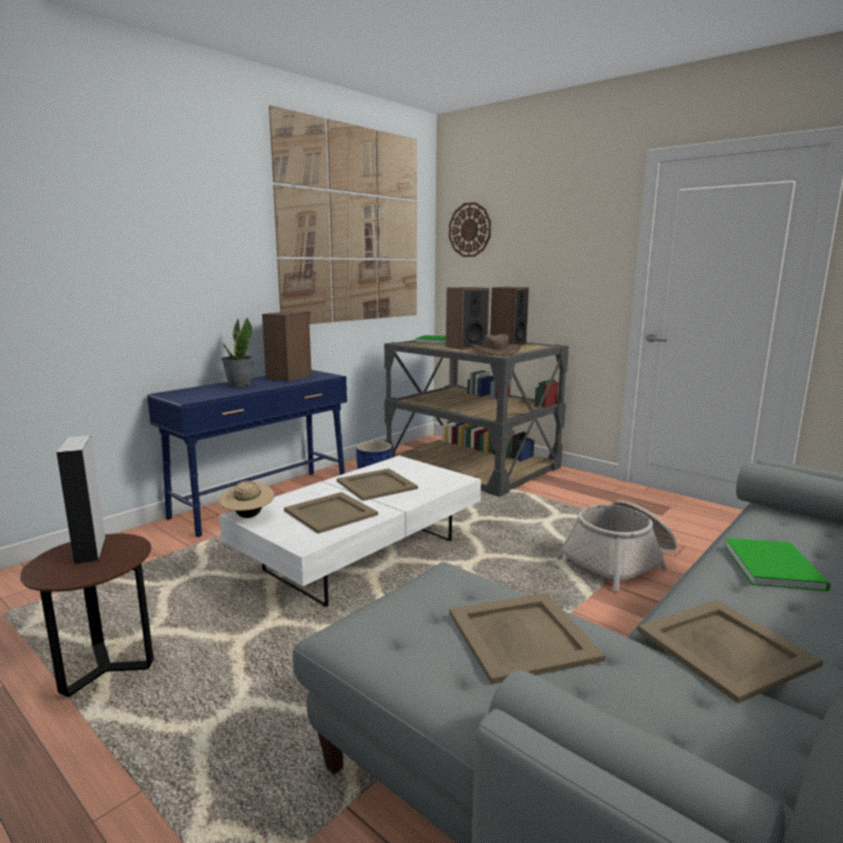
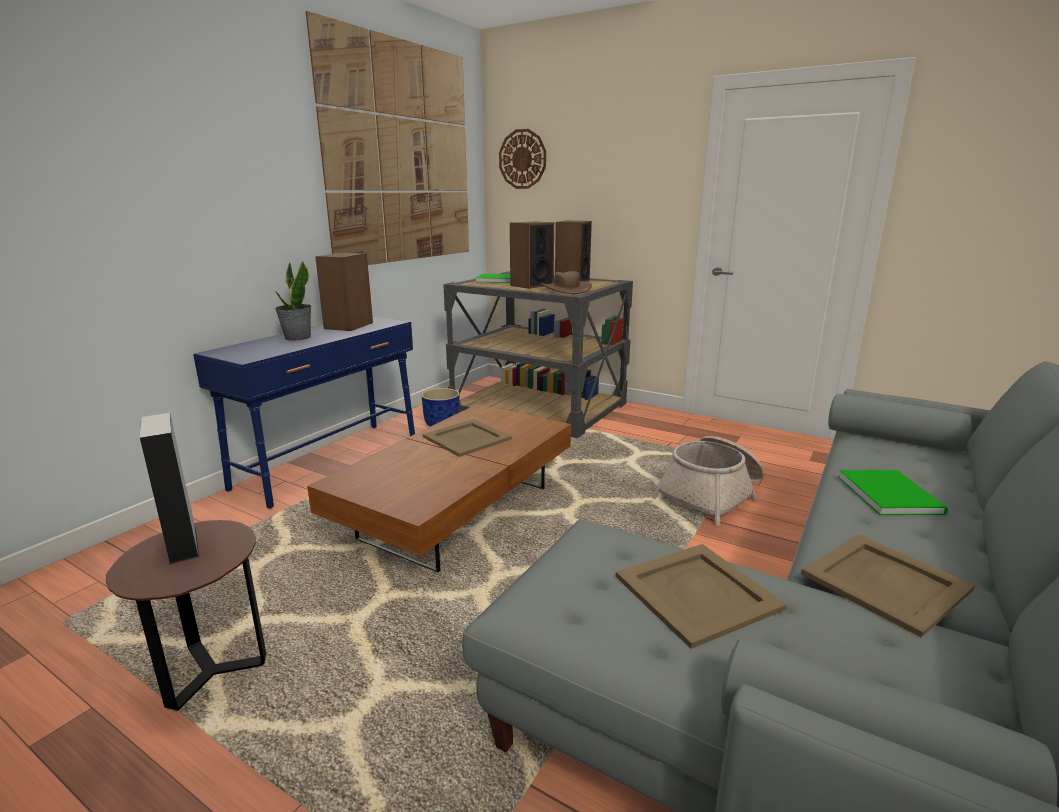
camera: 10 degrees left, 5 degrees up
white coffee table [219,456,481,607] -> brown coffee table [307,404,571,573]
beige hat [219,481,274,518] -> none
beige tray [284,492,378,534] -> none

